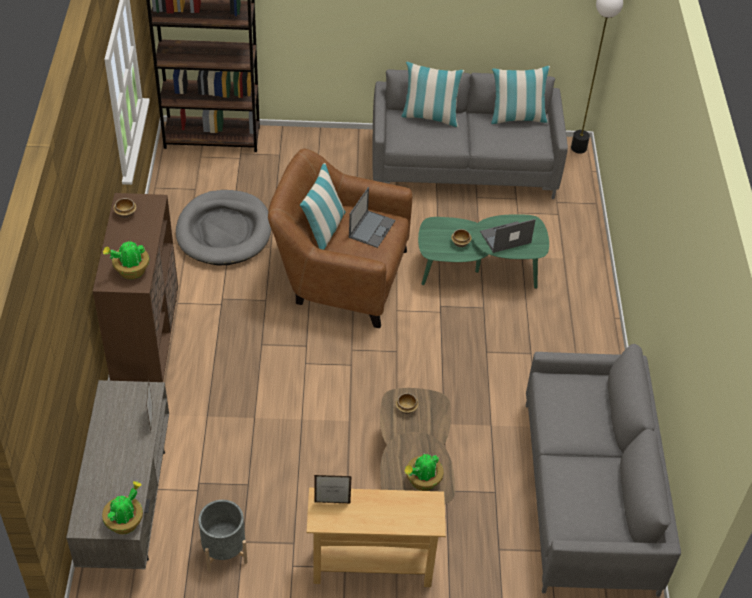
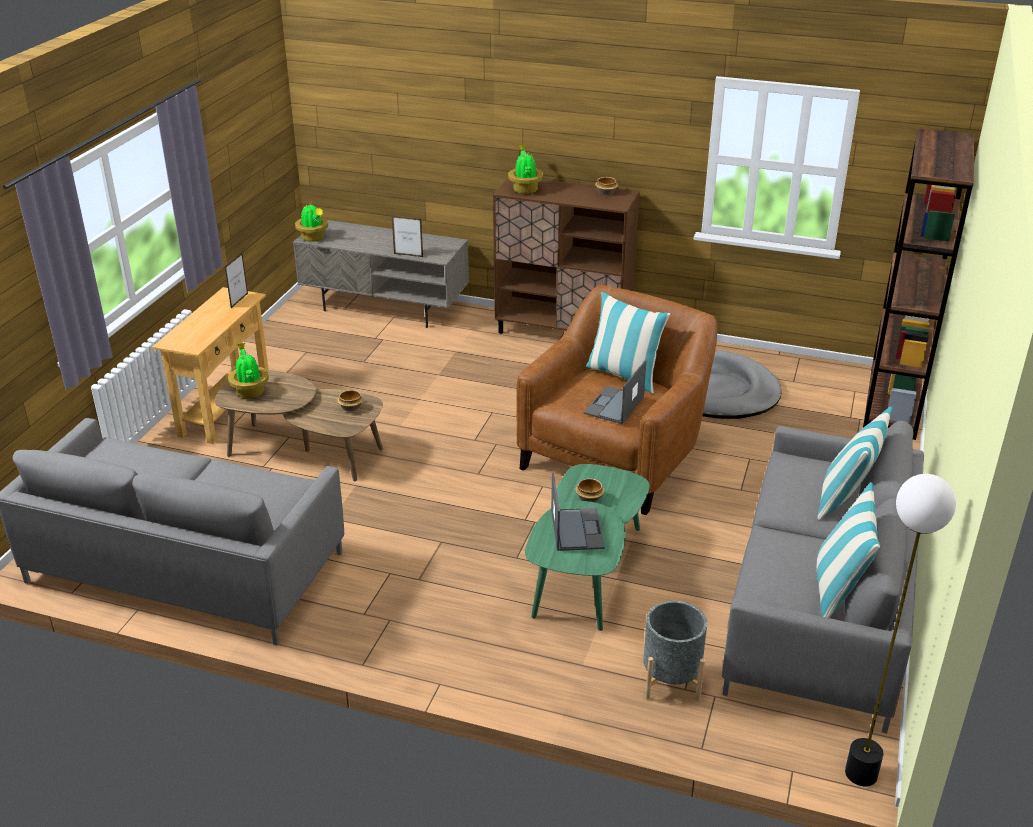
camera: 110 degrees right, 15 degrees down
grey planter [199,500,248,572] -> grey planter moved to [643,601,707,701]
laptop [349,187,395,248] -> laptop turned 75 degrees clockwise [584,360,646,424]

